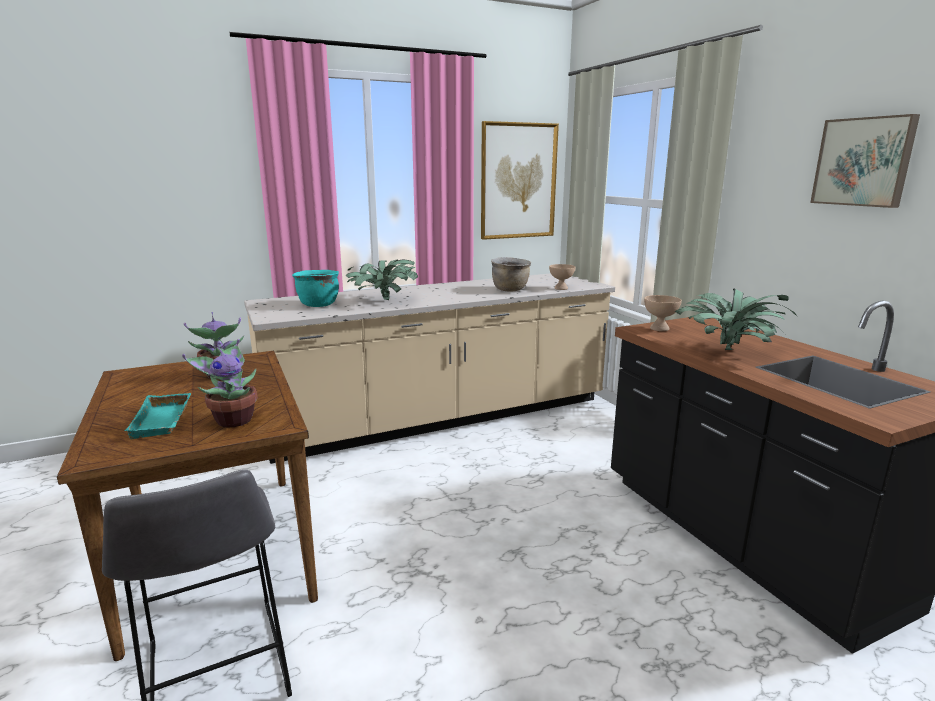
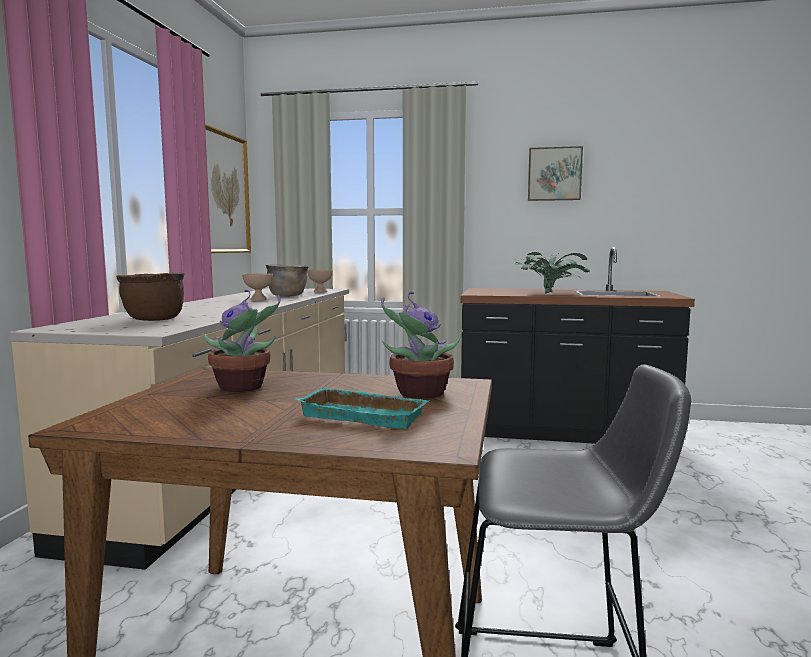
camera: 55 degrees left, 10 degrees down
turquoise cooking pot [292,270,339,307] -> brown cooking pot [116,272,185,321]
potted plant [345,260,418,300] -> none
beige bowl [644,295,682,331] -> beige bowl moved to [242,273,273,301]

